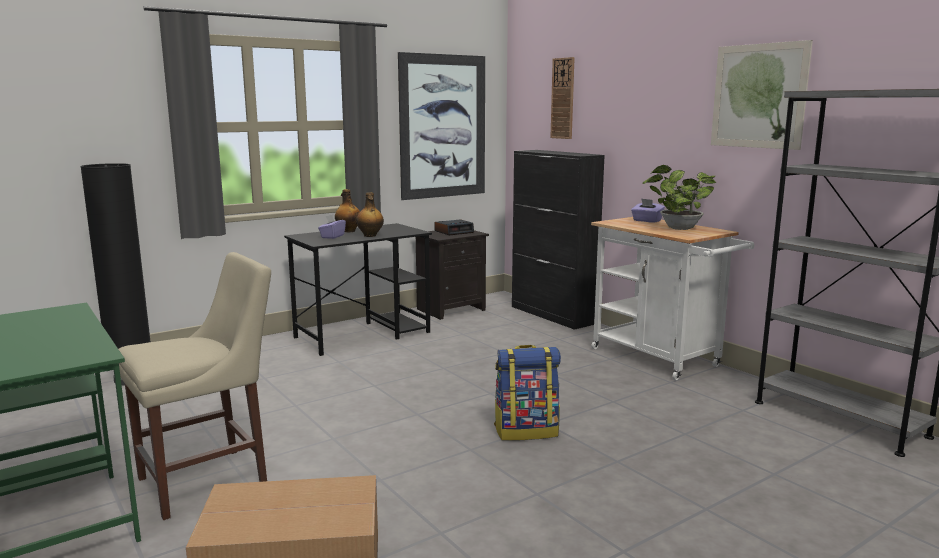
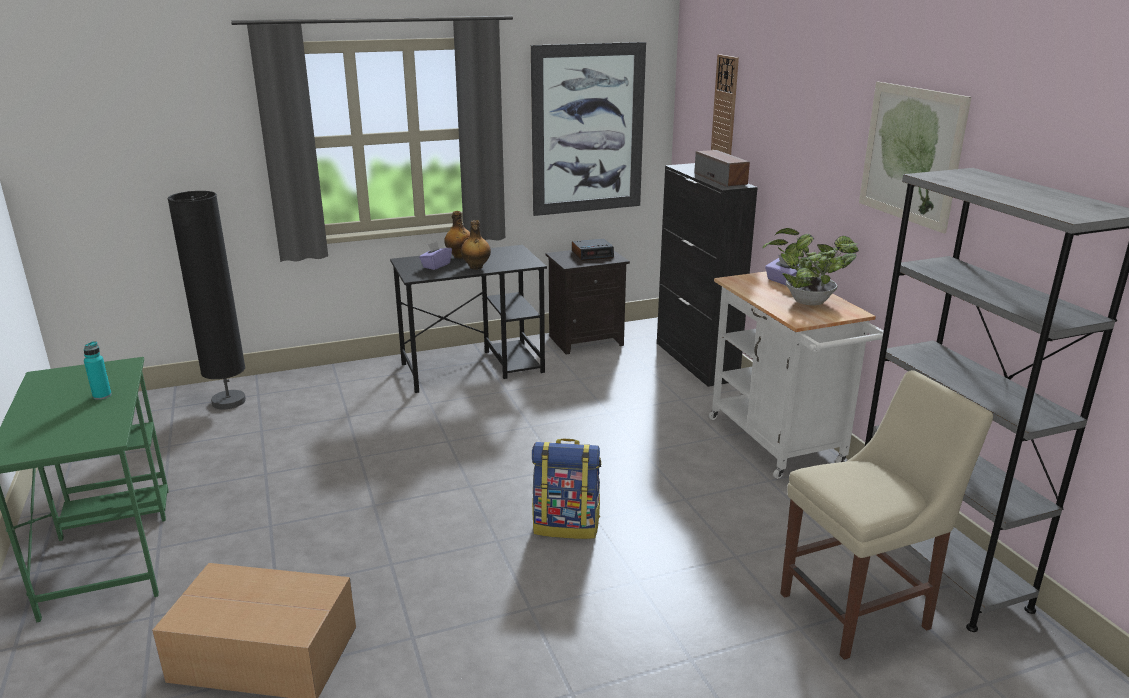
camera: 15 degrees right, 10 degrees up
beige chair [119,252,271,520] -> beige chair moved to [780,370,993,660]
none -> turquoise bottle [84,341,112,400]
none -> speaker [694,150,750,187]

